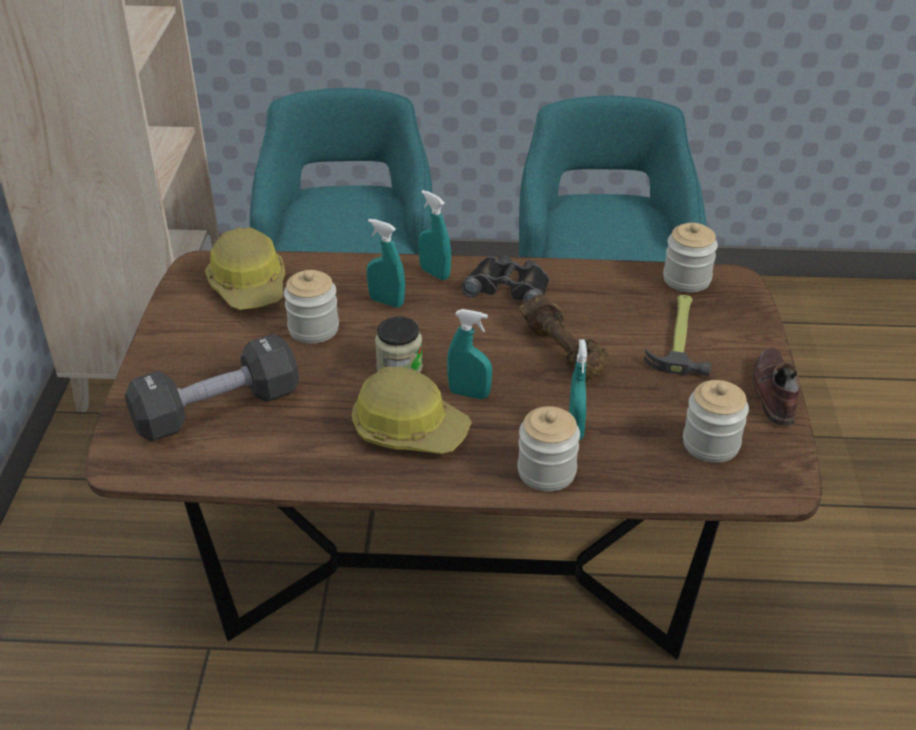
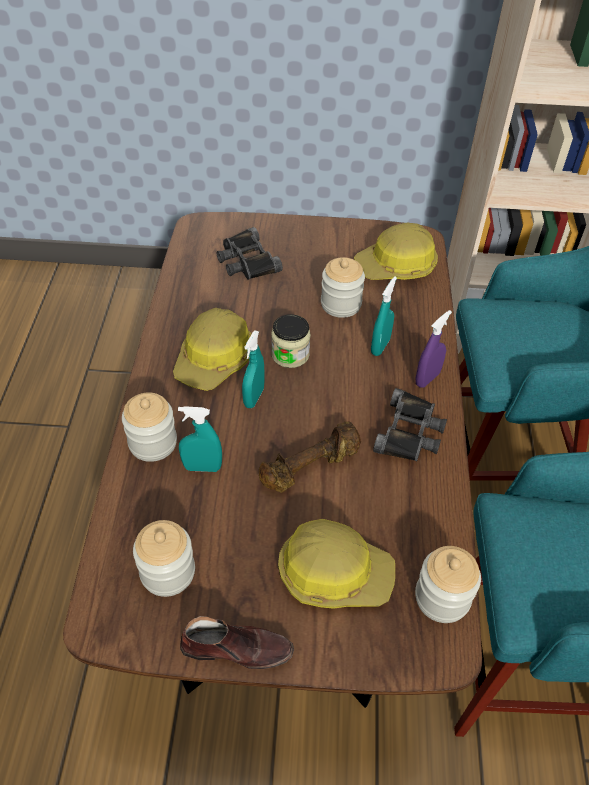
camera: 90 degrees right, 10 degrees up
black dumbbell [124,334,299,442] -> black binoculars [217,227,283,280]
turquoise spray bottle [418,190,451,280] -> purple spray bottle [415,310,452,388]
hammer [644,295,711,376] -> hard hat [278,519,395,609]

